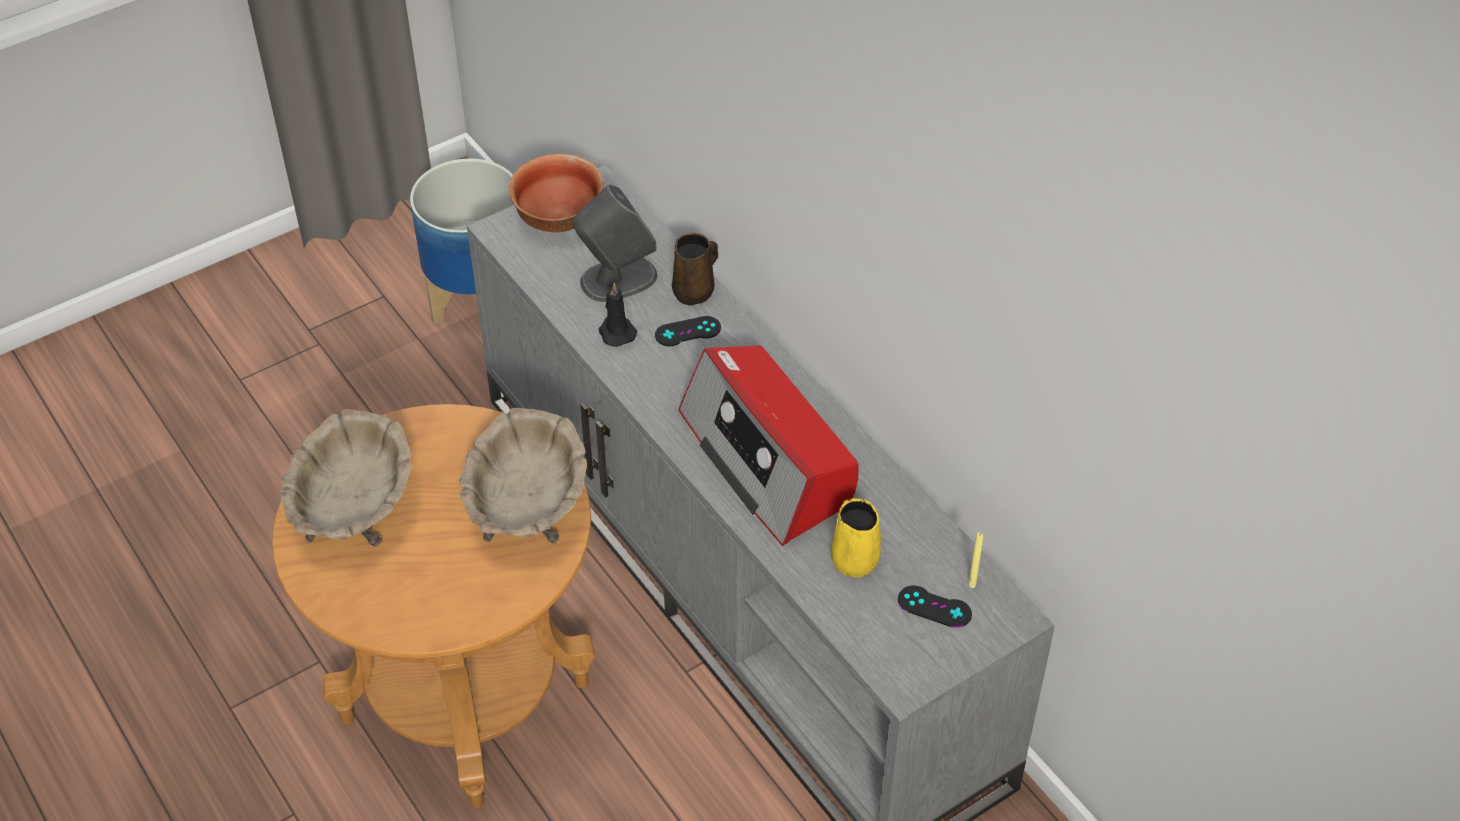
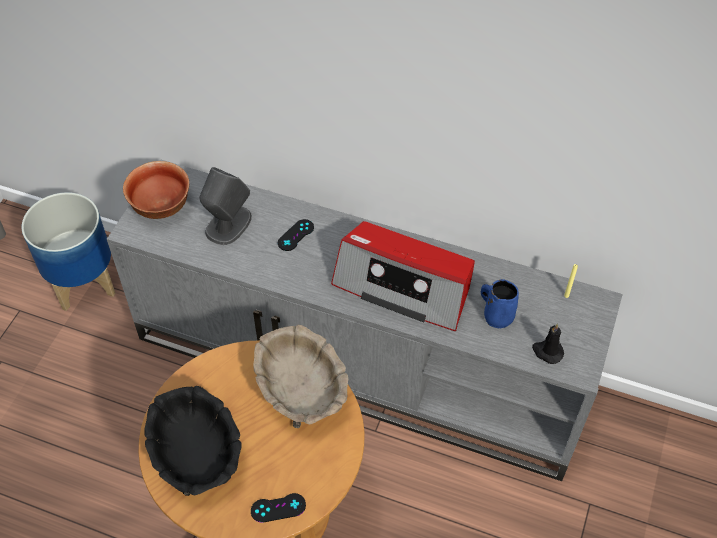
camera: 35 degrees left, 5 degrees up
beige bowl [280,409,411,547] -> black bowl [144,386,242,496]
black candle [599,282,637,347] -> black candle moved to [532,324,564,364]
brown mug [672,233,718,305] -> none
yellow mug [831,499,881,577] -> blue mug [481,279,519,328]
black game controller [898,585,972,628] -> black game controller moved to [251,493,306,523]

